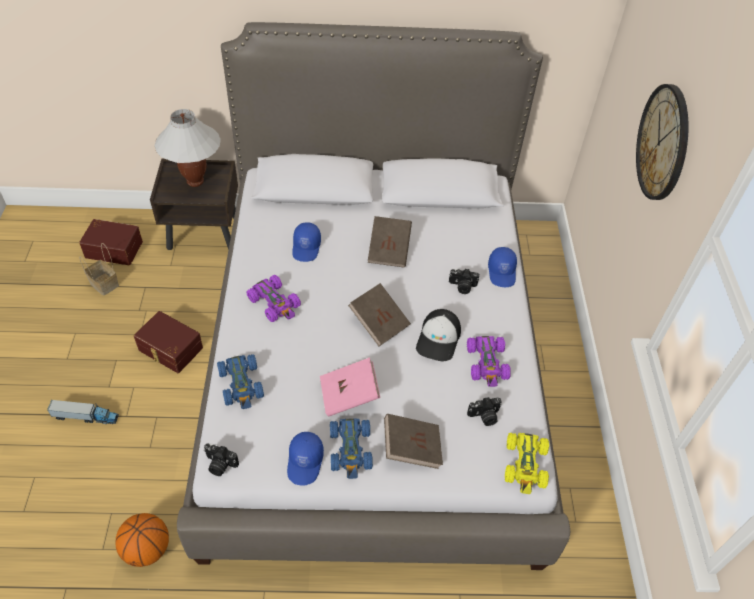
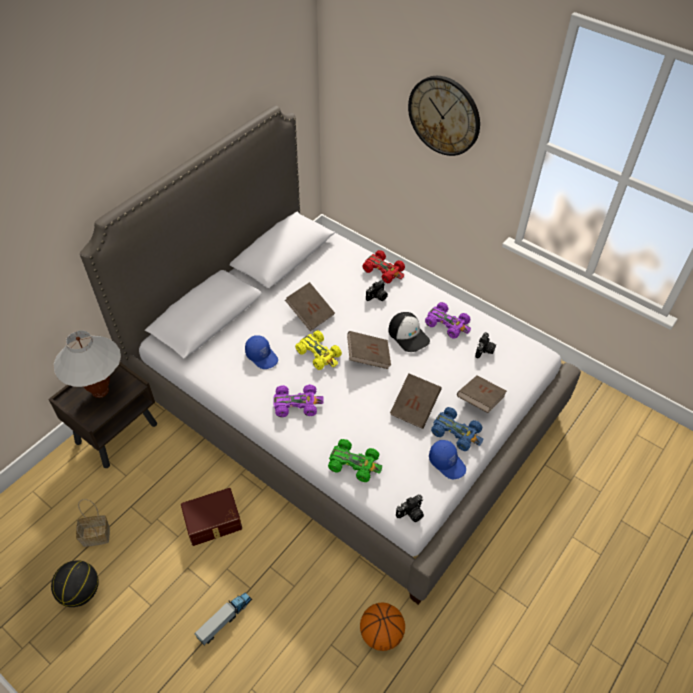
camera: 50 degrees left, 0 degrees up
brown storage box [79,219,143,265] -> none
blue toy car [217,354,264,409] -> green toy car [328,439,382,482]
pink book [320,357,380,416] -> brown book [390,373,442,429]
blue cap [488,247,517,287] -> red toy car [362,250,405,284]
yellow toy car [505,433,549,494] -> yellow toy car moved to [295,330,342,370]
none -> basketball [51,560,99,607]

